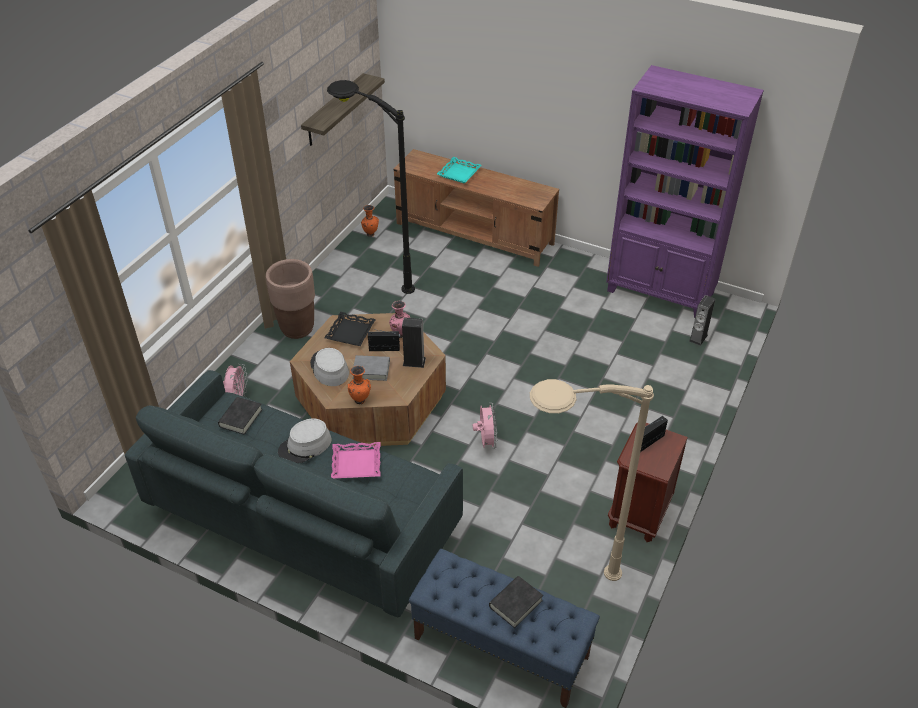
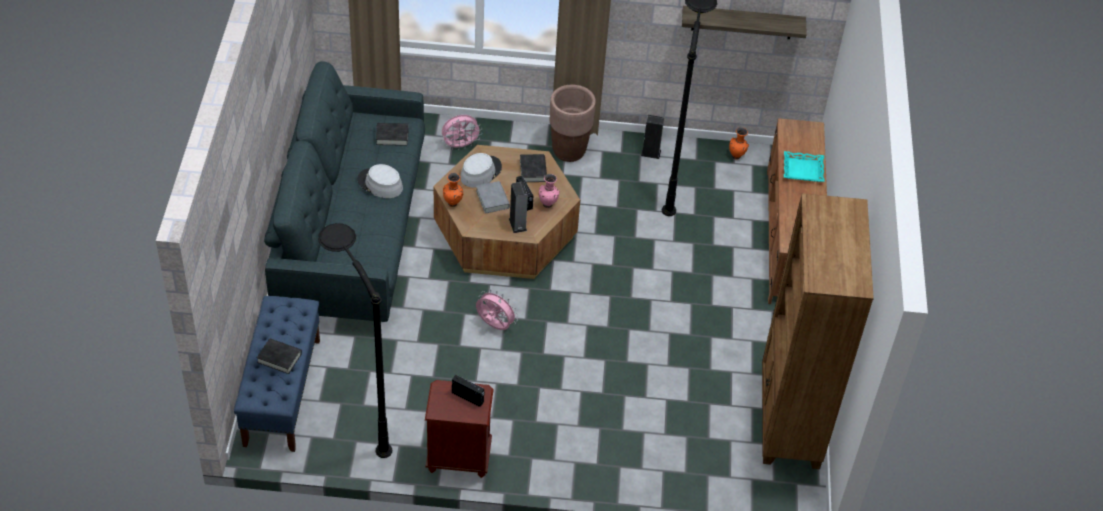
camera: 65 degrees right, 5 degrees up
black tray [324,312,376,346] -> black book [520,154,547,182]
pink tray [331,442,381,478] -> none
pink fan [473,403,497,450] -> pink fan turned 120 degrees counterclockwise [476,289,518,330]
beige floor lamp [530,379,654,581] -> black floor lamp [318,223,392,458]
purple bookcase [606,65,764,318] -> brown bookcase [762,193,874,469]
speaker [689,295,715,346] -> speaker moved to [641,115,664,159]

